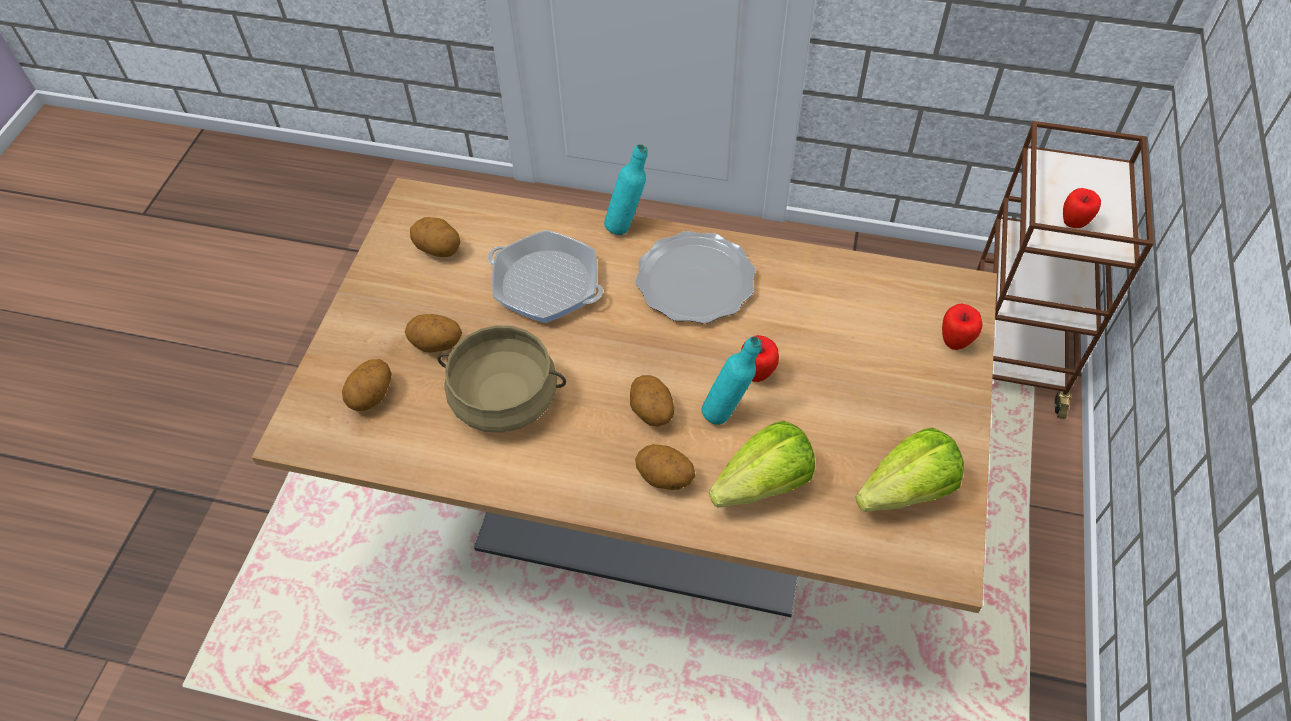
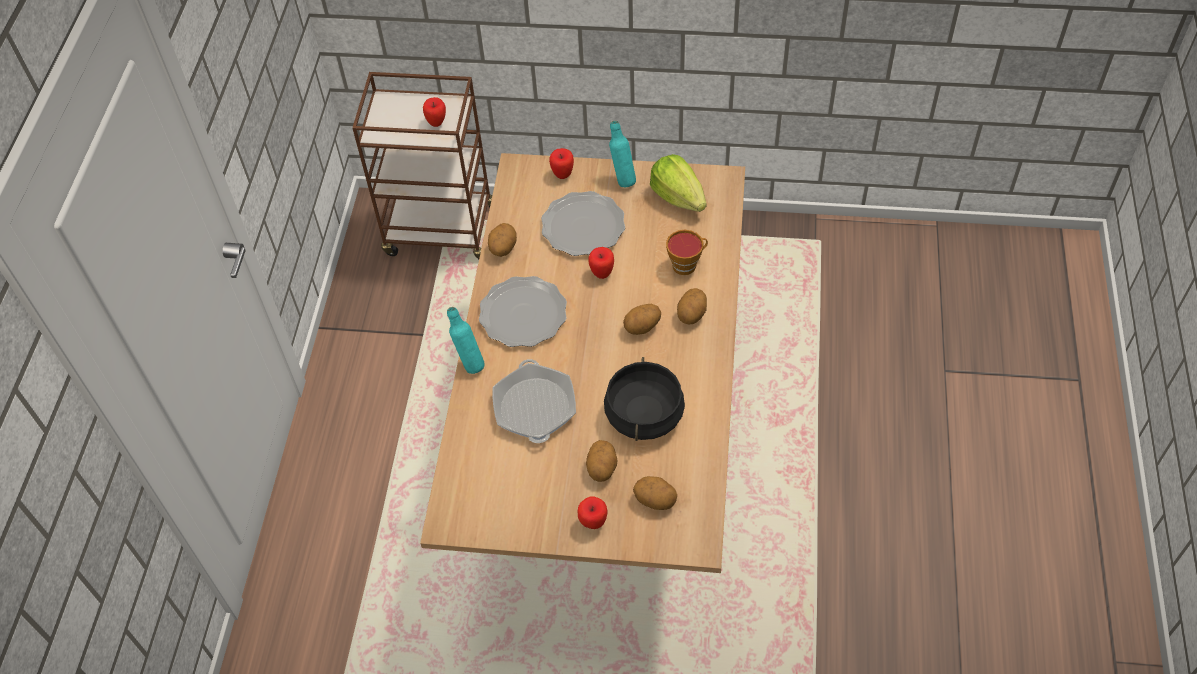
camera: 95 degrees left, 0 degrees up
potato [410,217,460,257] -> potato moved to [488,223,517,257]
beige cooking pot [437,325,566,433] -> black cooking pot [604,357,685,441]
frying pan [488,230,603,323] -> frying pan turned 150 degrees clockwise [492,359,576,443]
turquoise bottle [702,336,762,425] -> turquoise bottle moved to [609,121,636,187]
lettuce [709,421,815,508] -> cup [666,230,708,275]
none -> plate [541,191,625,256]
none -> apple [578,496,608,529]

